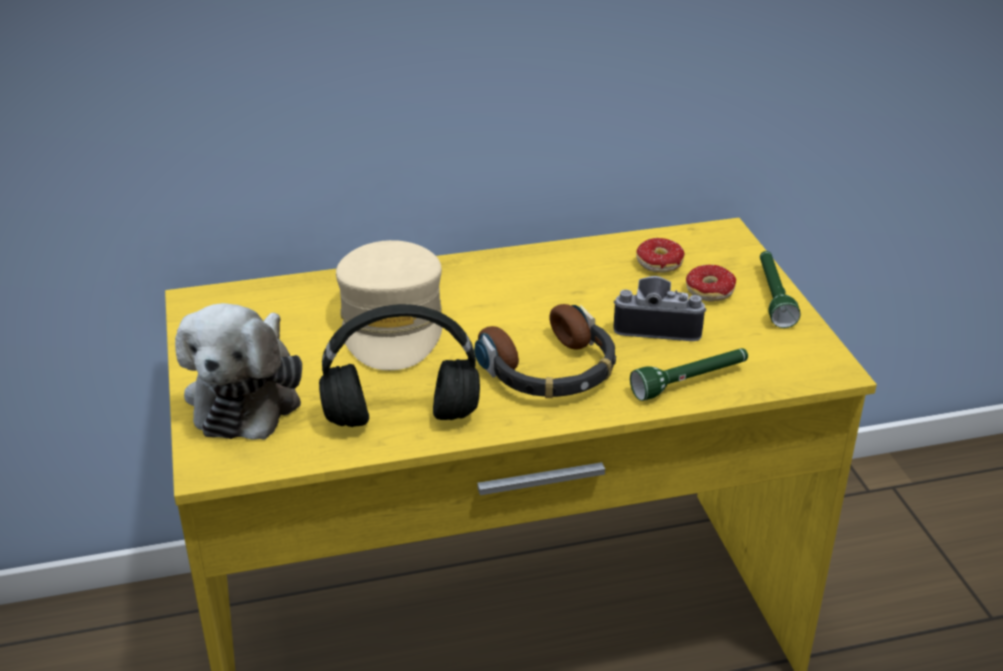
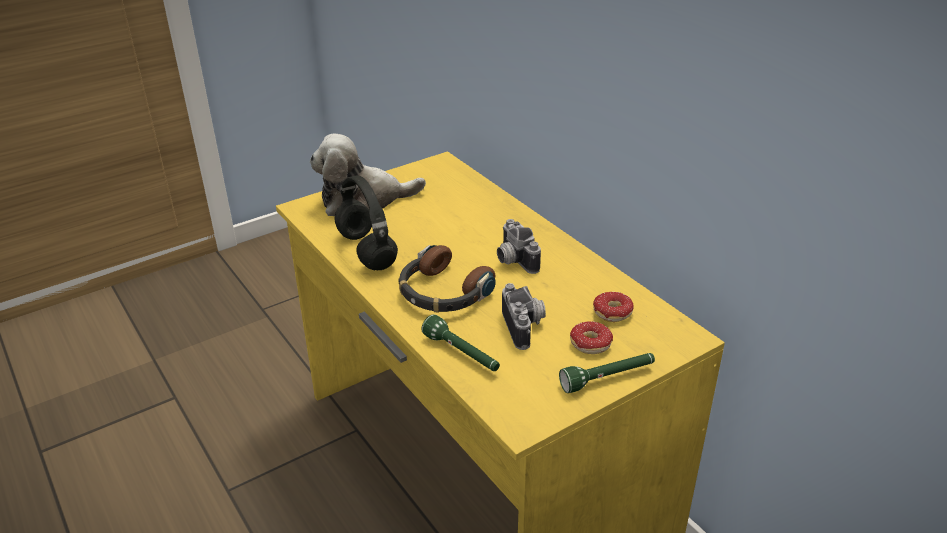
camera: 70 degrees right, 0 degrees up
beige cap [336,240,442,370] -> none
none -> camera [497,219,541,274]

